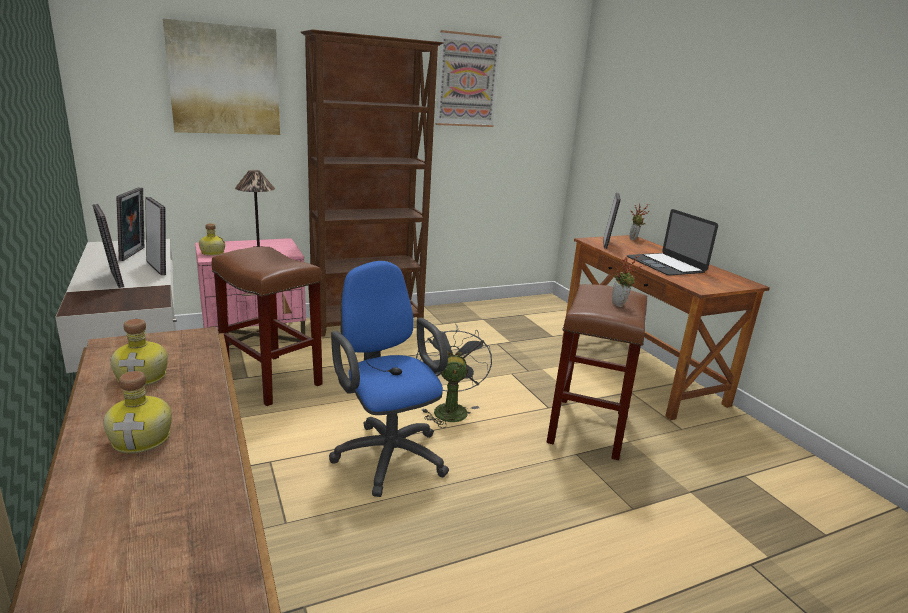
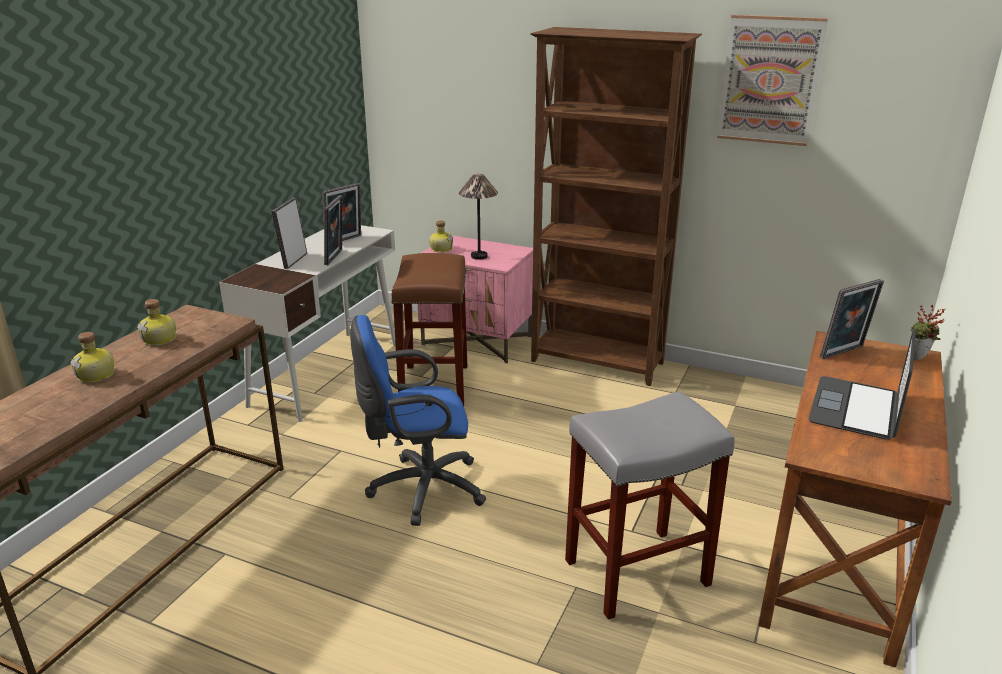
camera: 50 degrees right, 5 degrees up
picture [163,18,280,135] -> none
blue office chair [329,261,449,497] -> blue office chair turned 120 degrees counterclockwise [350,315,486,526]
grey fan [416,323,492,428] -> none
brown stool [546,284,647,460] -> grey stool [565,391,735,620]
potted plant [612,256,641,307] -> none

